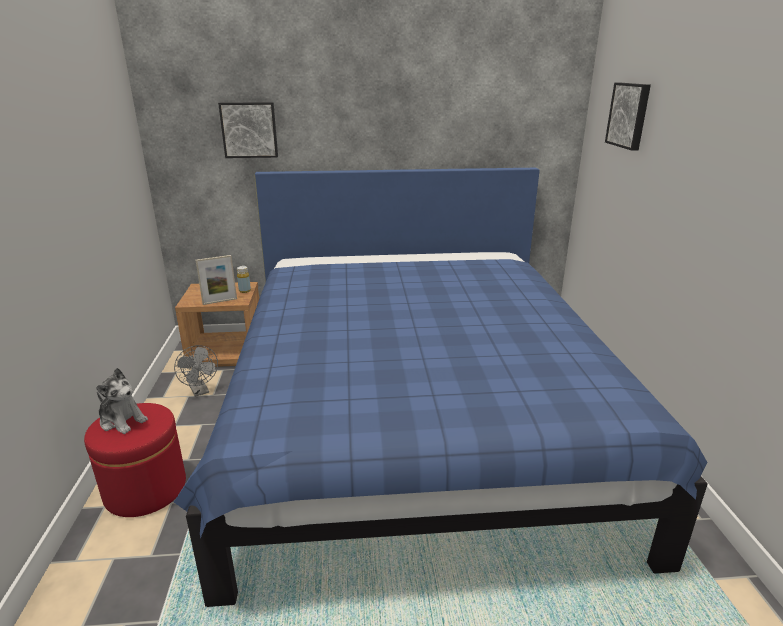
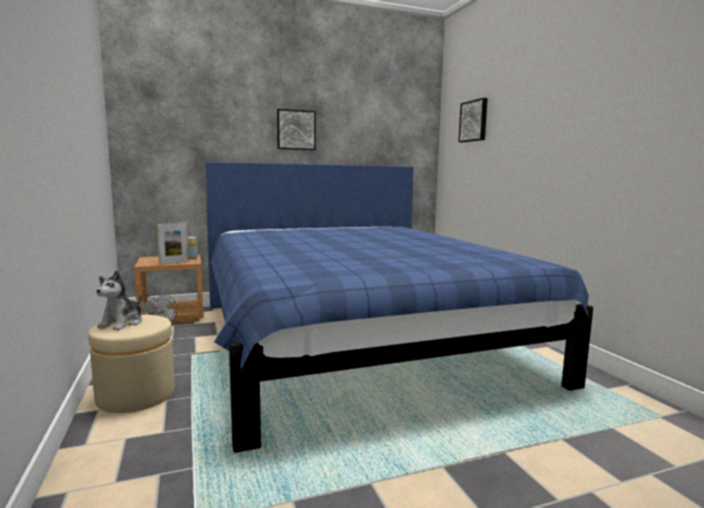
camera: 15 degrees left, 15 degrees down
red ottoman [84,403,186,517] -> beige ottoman [88,315,175,413]
plush toy [96,368,148,434] -> plush toy turned 90 degrees clockwise [96,270,142,330]
picture [218,102,278,158] -> picture moved to [277,109,316,150]

